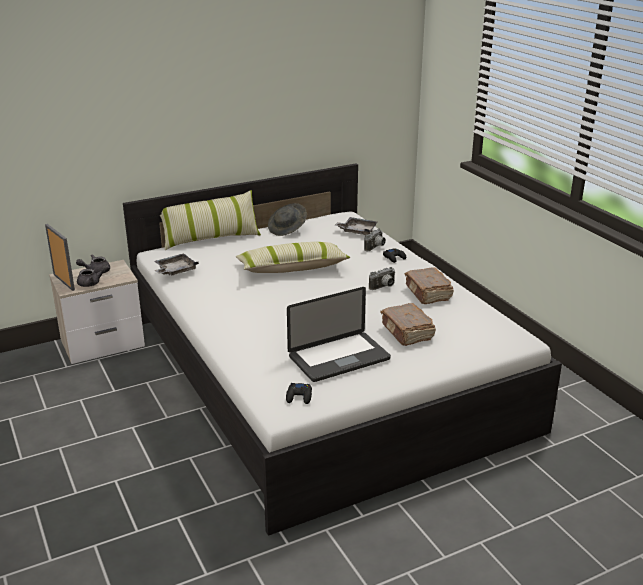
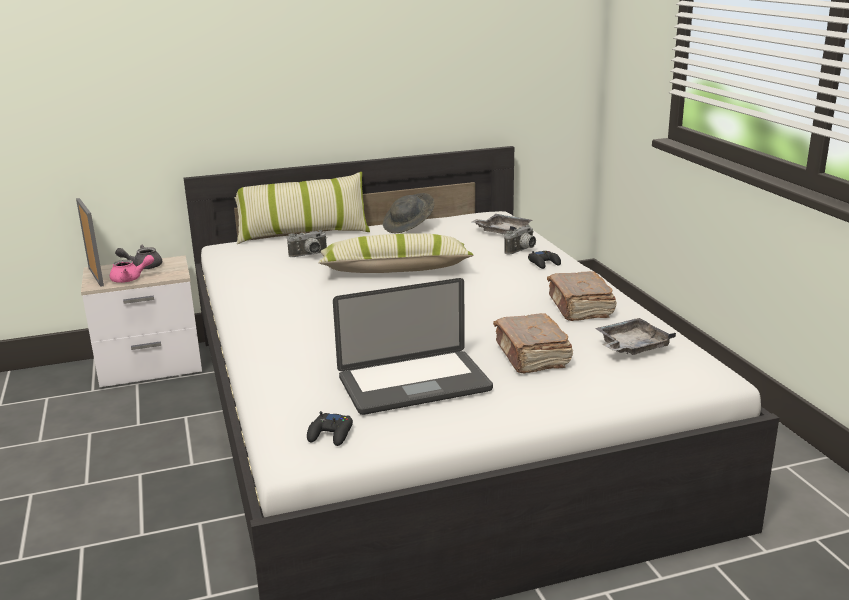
camera: 10 degrees right, 5 degrees down
grey teapot [77,265,110,287] -> pink teapot [110,255,154,283]
grey tray [155,253,199,275] -> grey tray moved to [595,318,676,355]
camera [369,267,396,290] -> camera moved to [287,230,327,257]

